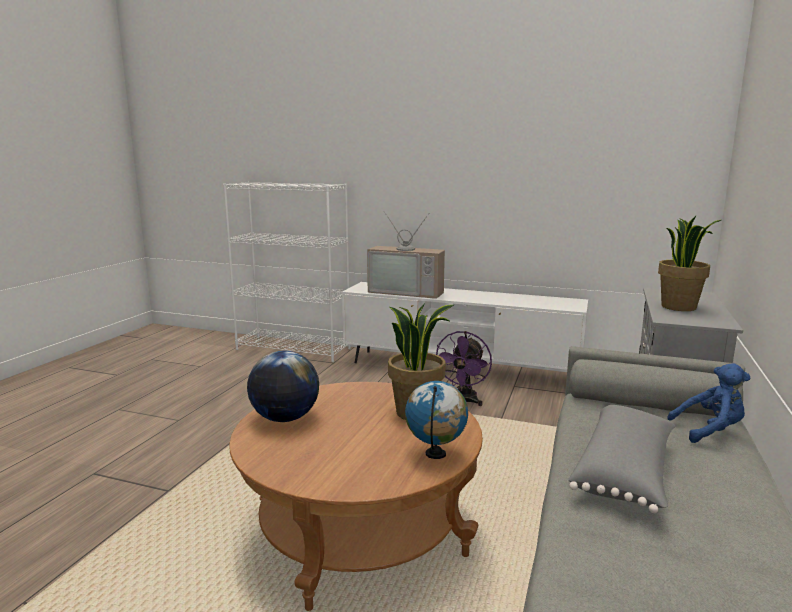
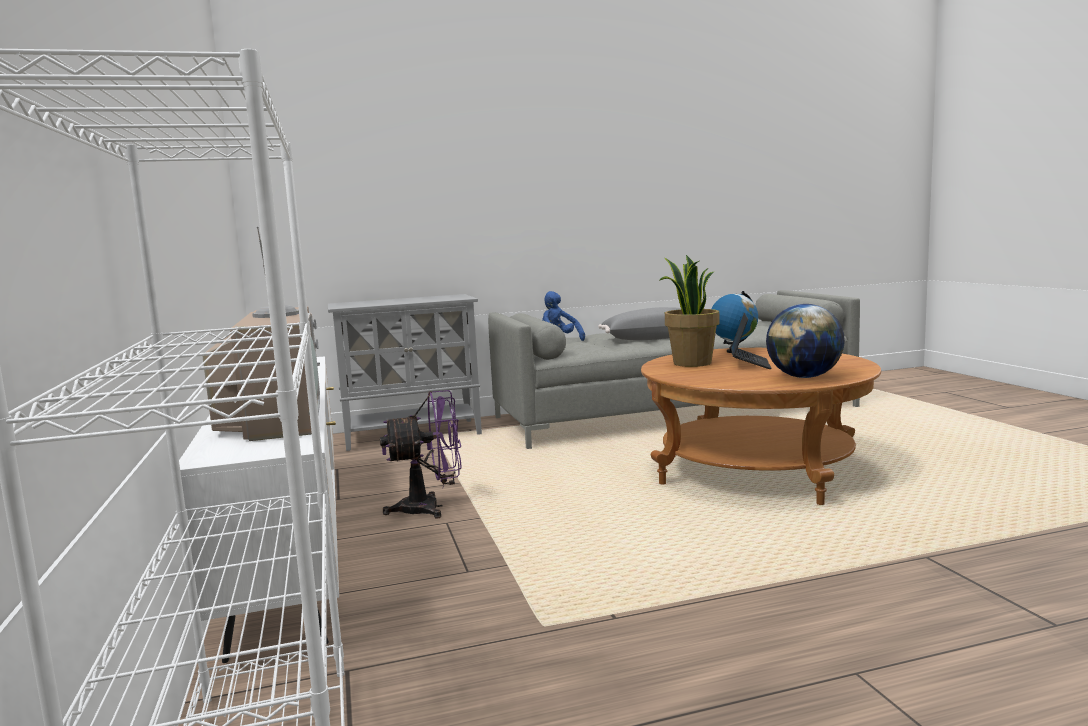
camera: 125 degrees left, 5 degrees down
potted plant [658,216,721,311] -> none
none -> laptop [731,313,772,369]

